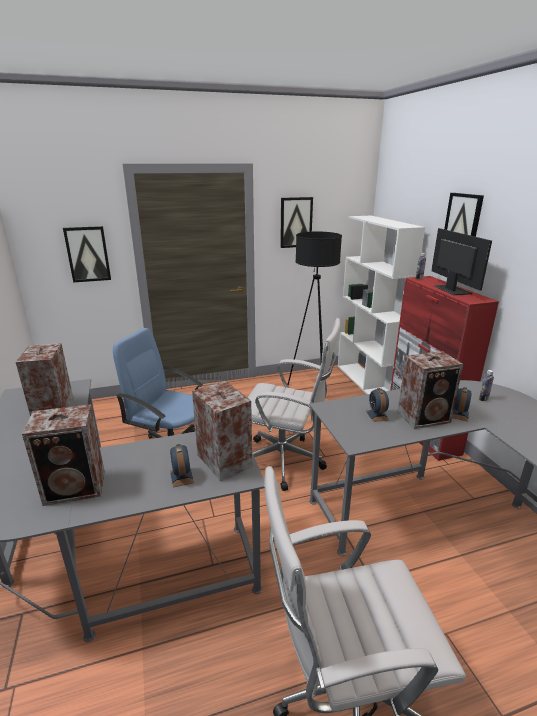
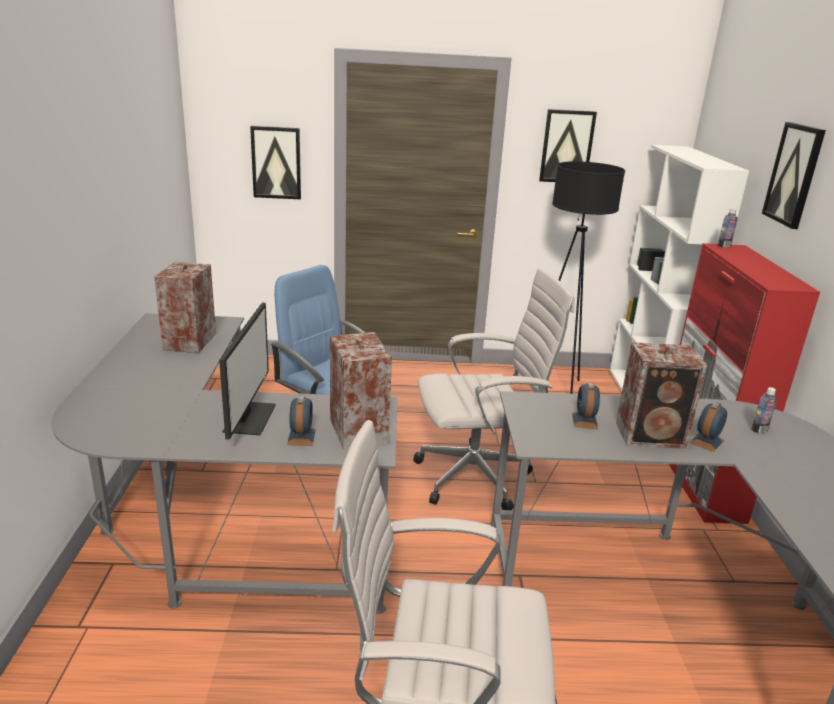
camera: 15 degrees right, 0 degrees up
speaker [22,404,104,506] -> none
white office chair [247,318,340,491] -> white office chair turned 45 degrees counterclockwise [413,268,575,510]
monitor [431,228,492,295] -> monitor moved to [219,303,276,440]

